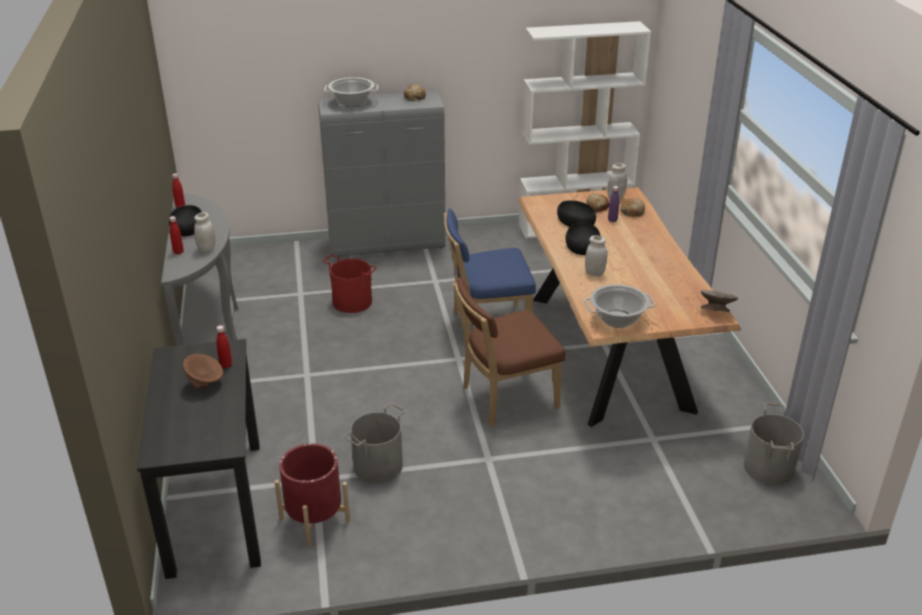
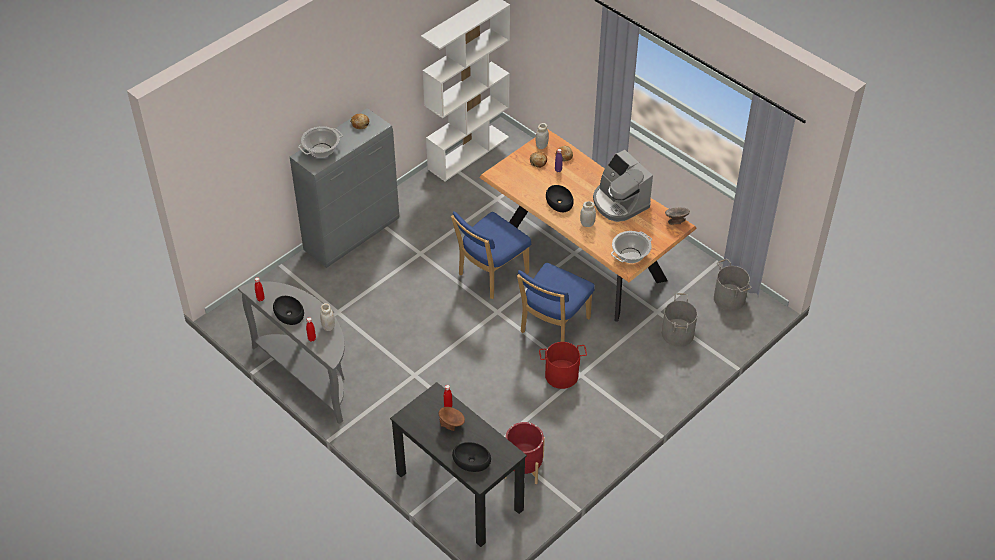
camera: 35 degrees left, 15 degrees up
red bucket [323,255,377,313] -> red bucket moved to [539,342,587,389]
grey bucket [344,403,406,483] -> grey bucket moved to [662,293,697,347]
brown chair [453,277,565,427] -> blue chair [517,263,595,342]
black bowl [557,200,596,227] -> black bowl moved to [452,442,491,472]
none -> coffee machine [593,150,653,222]

